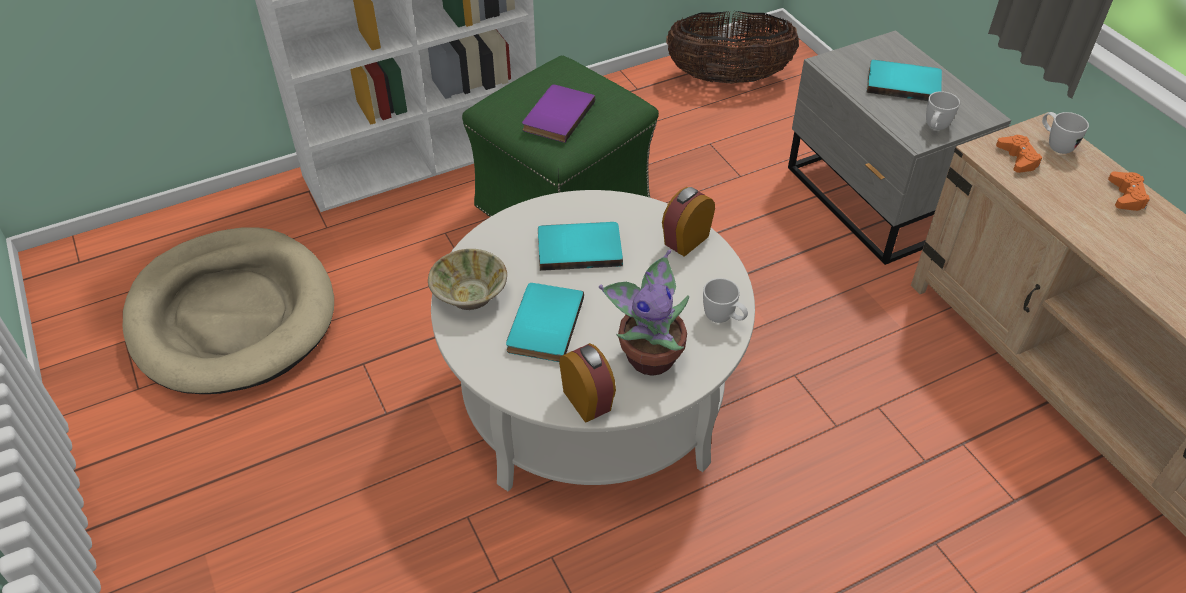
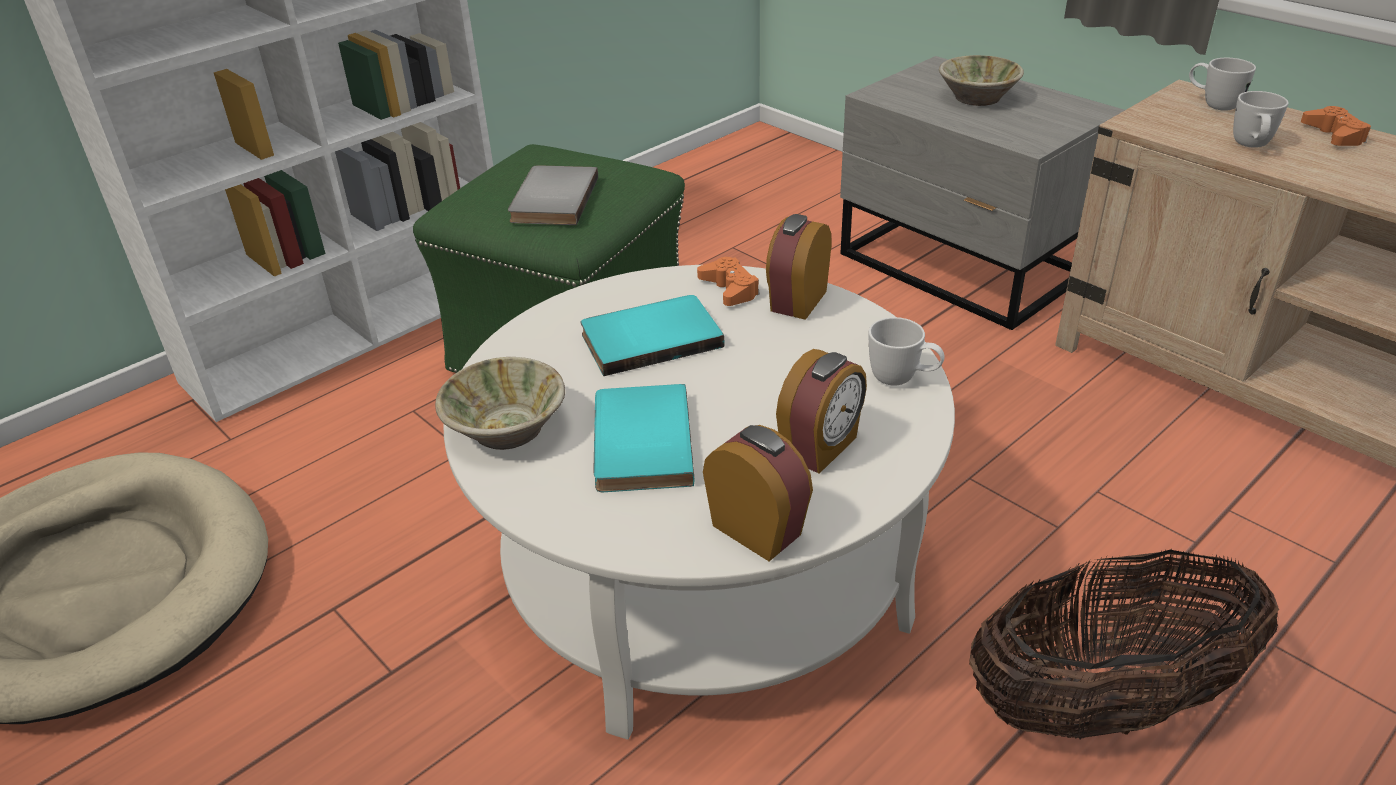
camera: 15 degrees left, 10 degrees down
purple book [522,85,595,143] -> grey book [508,165,598,225]
potted plant [599,249,689,376] -> alarm clock [776,349,867,474]
basket [666,11,799,84] -> basket moved to [969,550,1279,740]
turquoise book [866,60,942,101] -> beige bowl [939,55,1024,106]
white mug [926,91,960,130] -> white mug moved to [1233,91,1288,148]
orange game controller [996,135,1042,173] -> orange game controller moved to [697,257,760,306]

